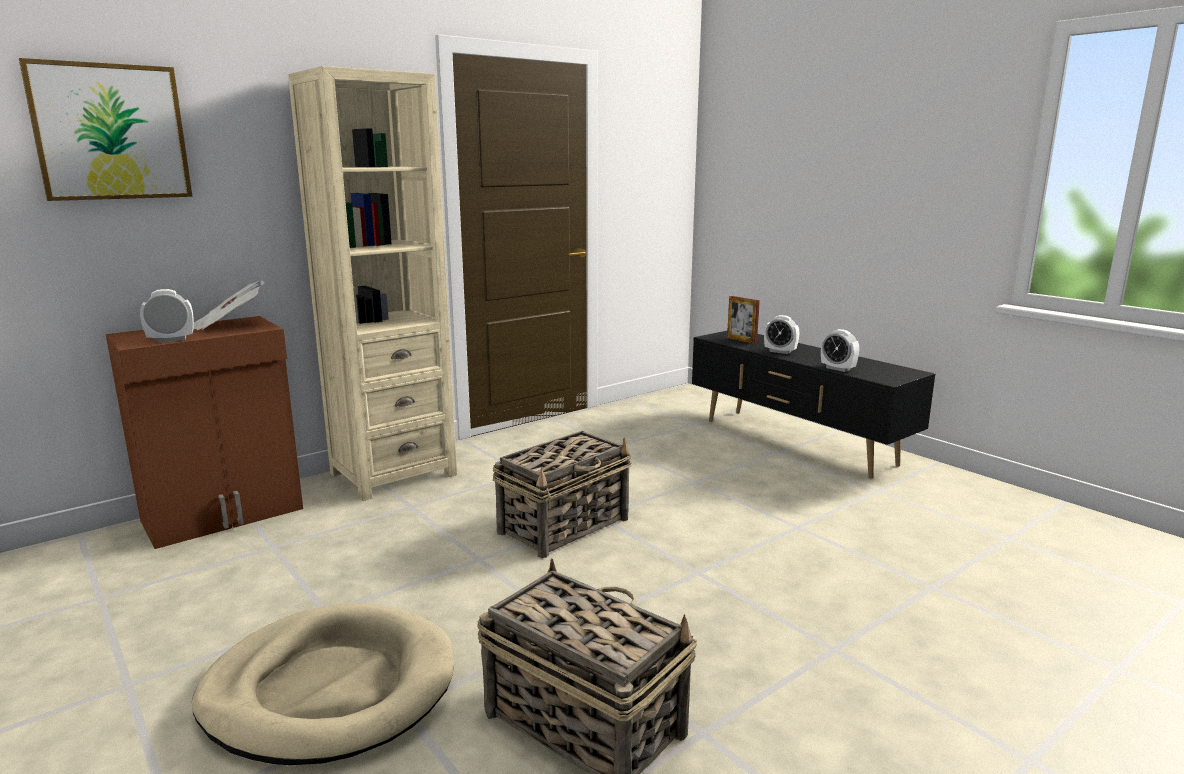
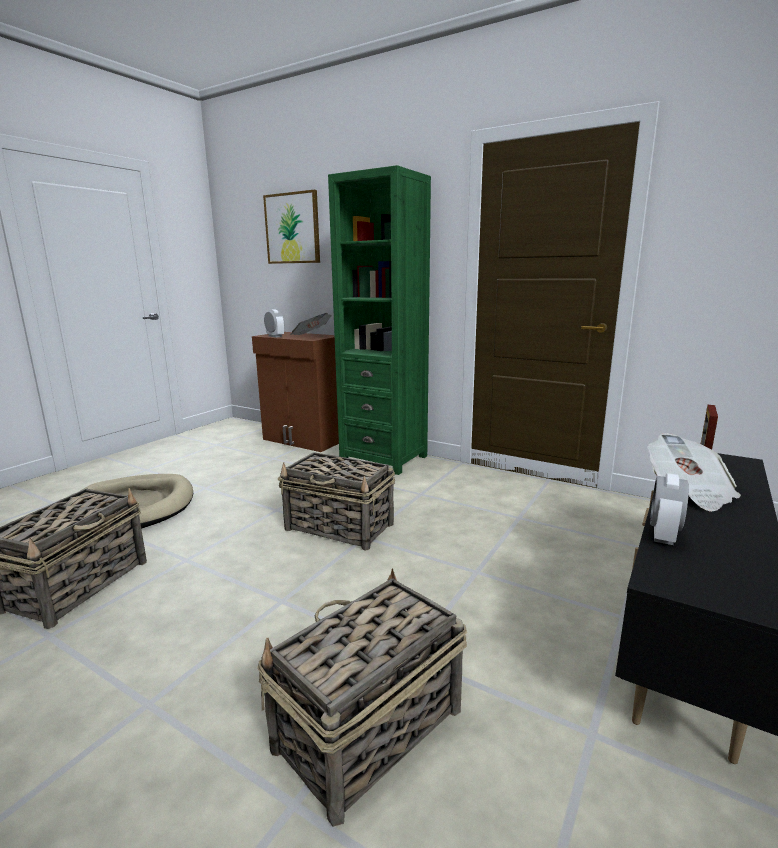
camera: 70 degrees right, 0 degrees up
beige bookcase [288,66,457,501] -> green bookcase [328,165,431,475]
alarm clock [764,315,800,354] -> newspaper [647,433,741,512]
none -> basket [257,568,467,827]

